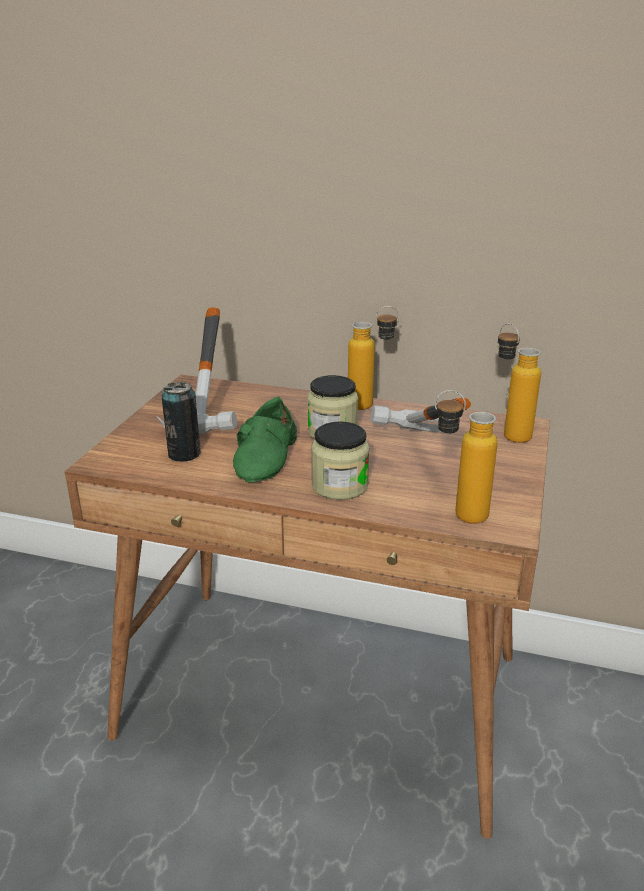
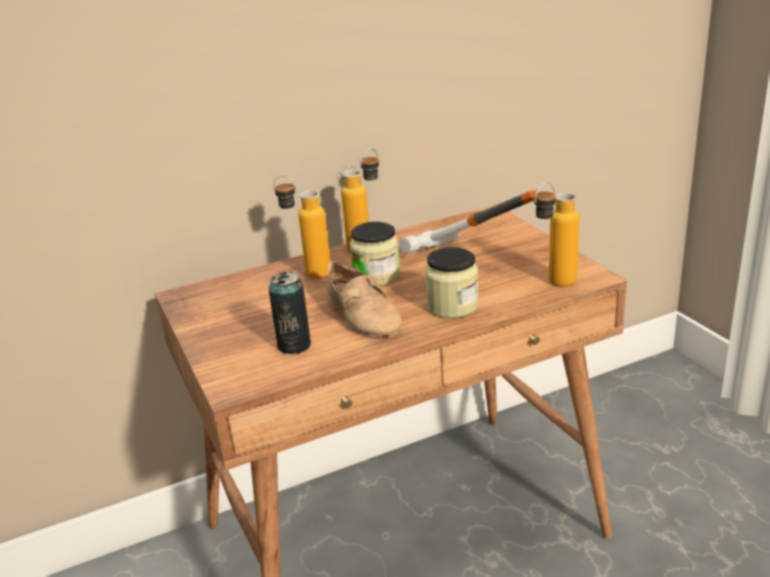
camera: 40 degrees left, 0 degrees up
hammer [157,307,237,434] -> none
green shoe [233,397,297,482] -> beige shoe [326,260,402,337]
bottle [498,323,541,443] -> bottle moved to [273,175,330,279]

